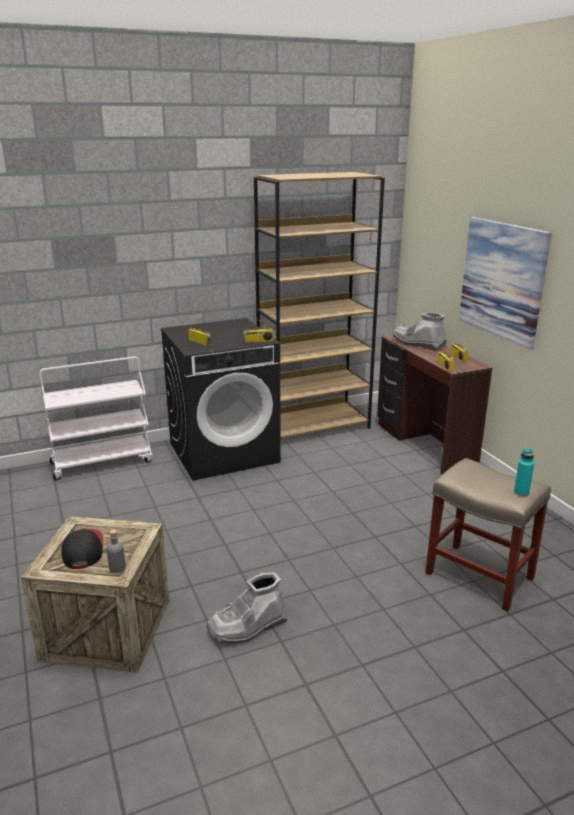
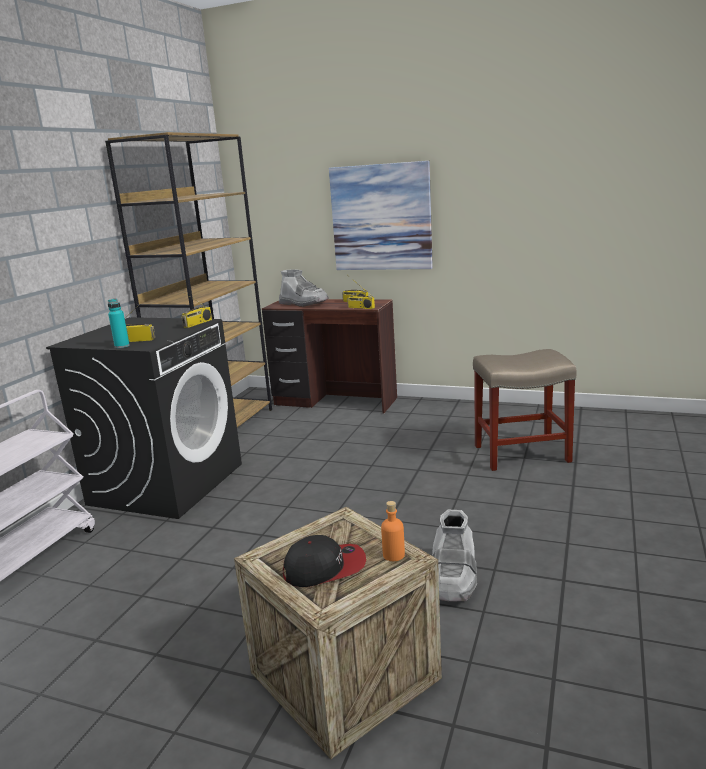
camera: 45 degrees left, 5 degrees down
cap [61,529,103,569] -> cap turned 135 degrees clockwise [283,535,366,587]
grey bottle [107,530,126,573] -> orange bottle [381,501,405,561]
grey boot [393,312,447,350] -> grey boot turned 135 degrees counterclockwise [279,269,329,307]
turquoise bottle [514,448,534,496] -> turquoise bottle moved to [108,299,129,348]

